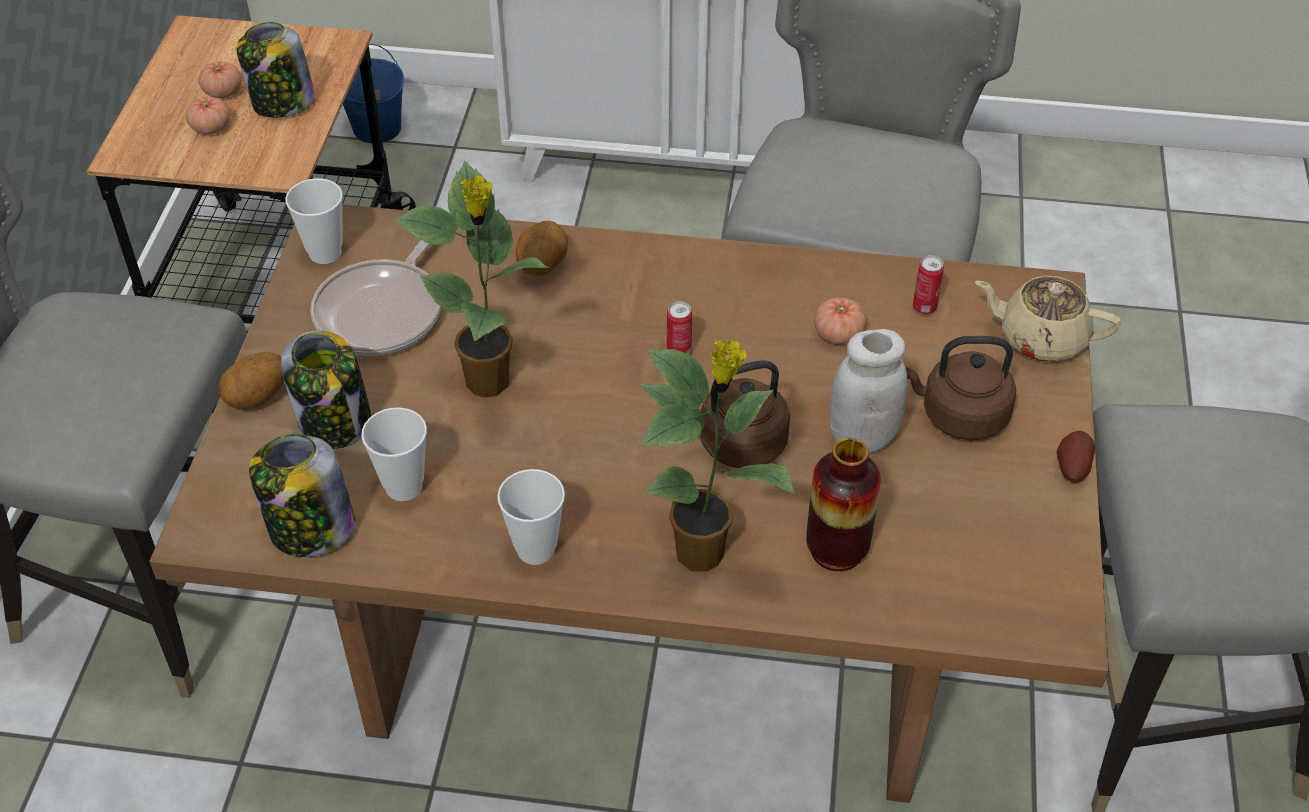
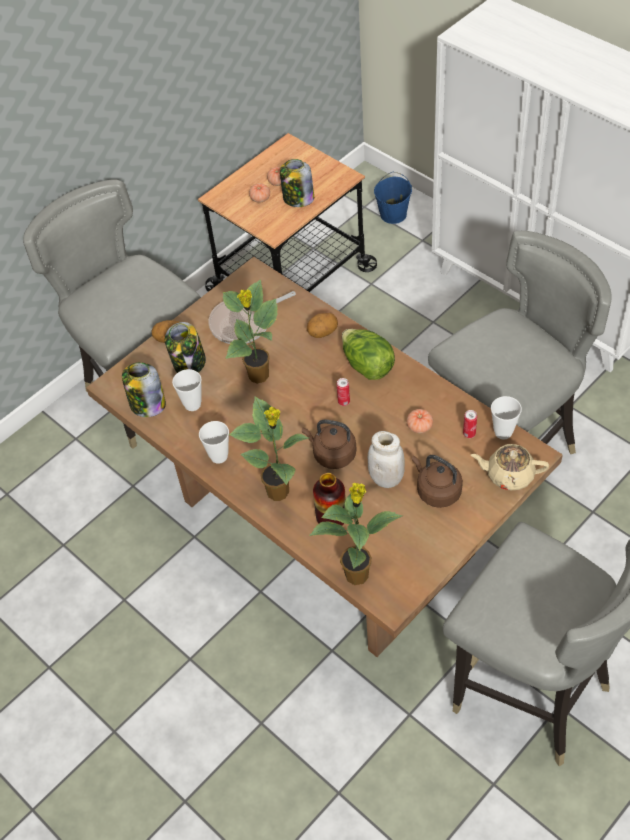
camera: 40 degrees right, 5 degrees up
cup [285,178,343,264] -> cup moved to [491,396,522,439]
beige teapot [975,276,1121,362] -> beige teapot turned 45 degrees counterclockwise [471,444,549,491]
potato [1057,431,1095,483] -> none
none -> potted plant [309,483,403,585]
none -> lettuce [342,329,395,380]

